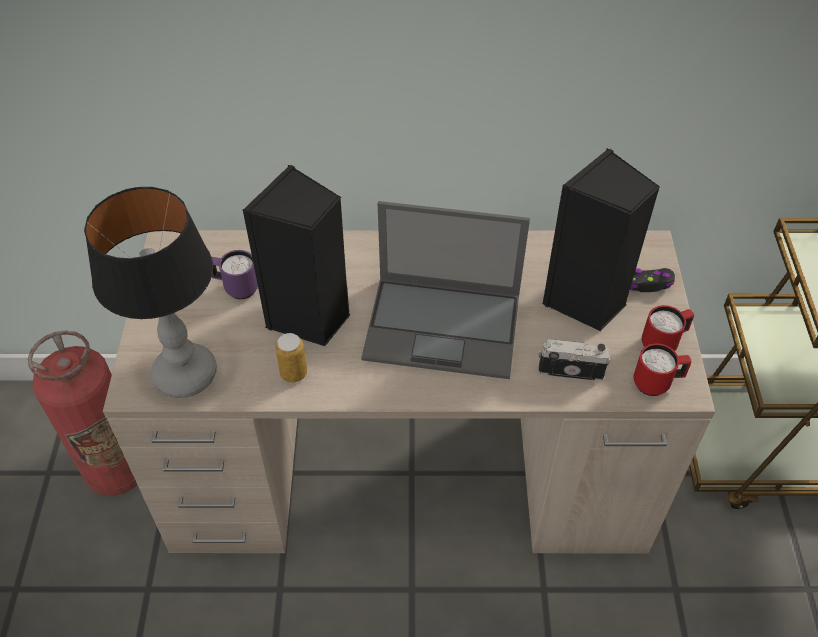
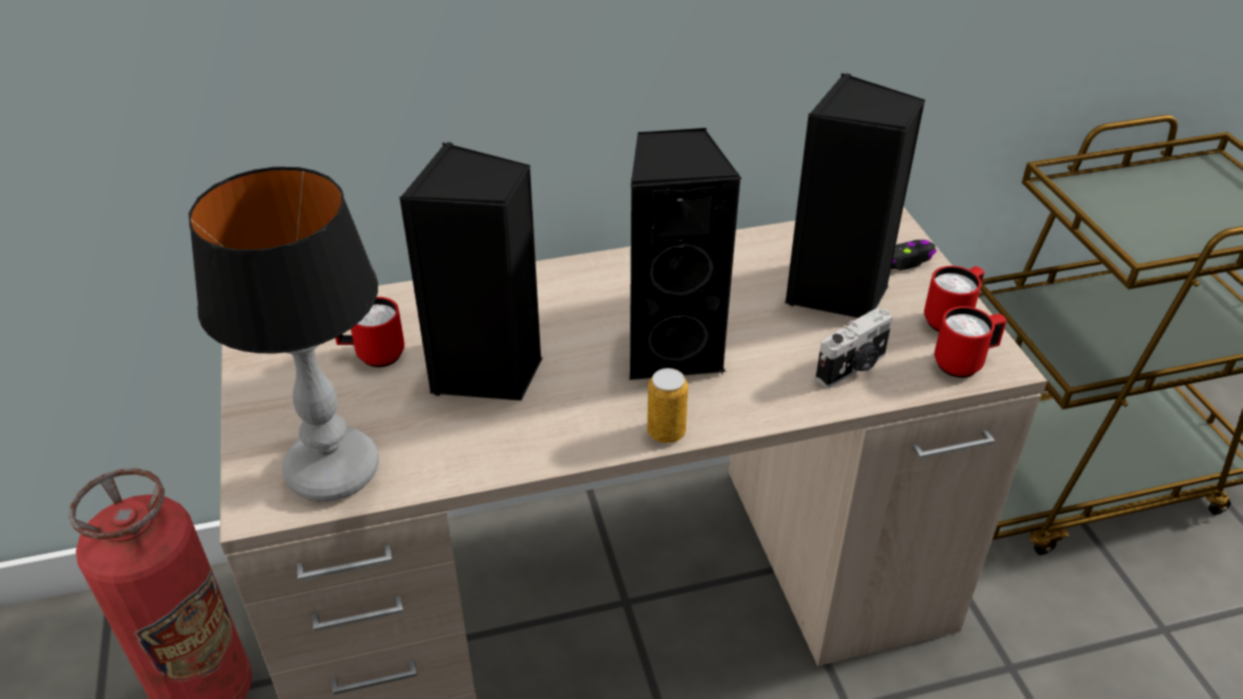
camera: 15 degrees left, 10 degrees down
purple mug [212,250,258,299] -> red mug [335,297,405,367]
can [275,333,307,383] -> can moved to [647,368,688,443]
laptop [361,201,530,379] -> black speaker [629,128,742,380]
camera [539,339,611,381] -> camera turned 150 degrees clockwise [816,308,893,388]

